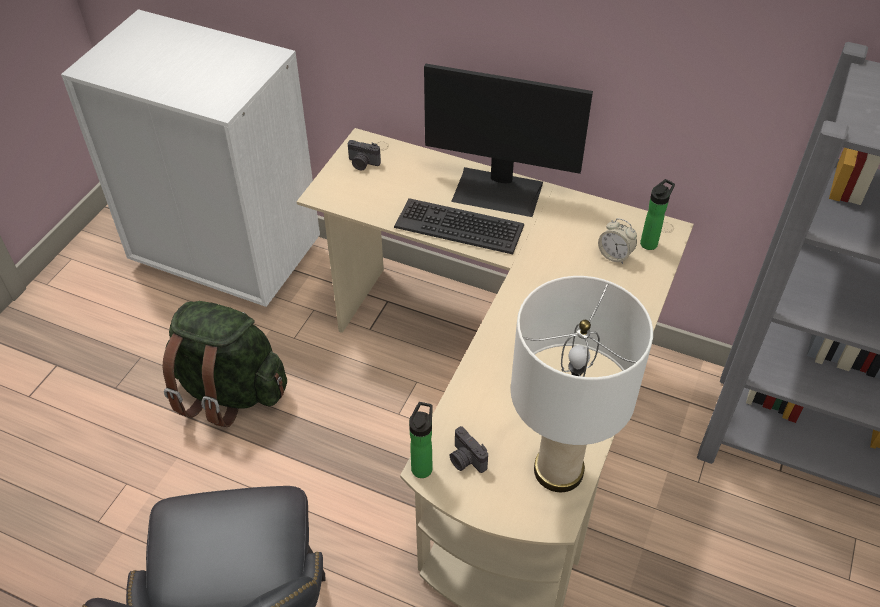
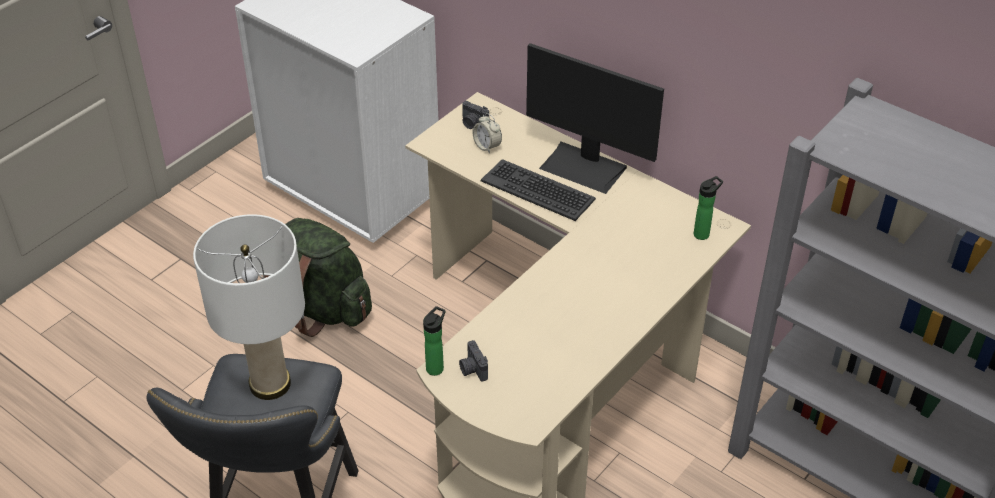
camera: 15 degrees right, 5 degrees down
white table lamp [511,276,653,492] -> white table lamp moved to [193,214,305,400]
alarm clock [598,218,637,264] -> alarm clock moved to [473,113,502,154]

